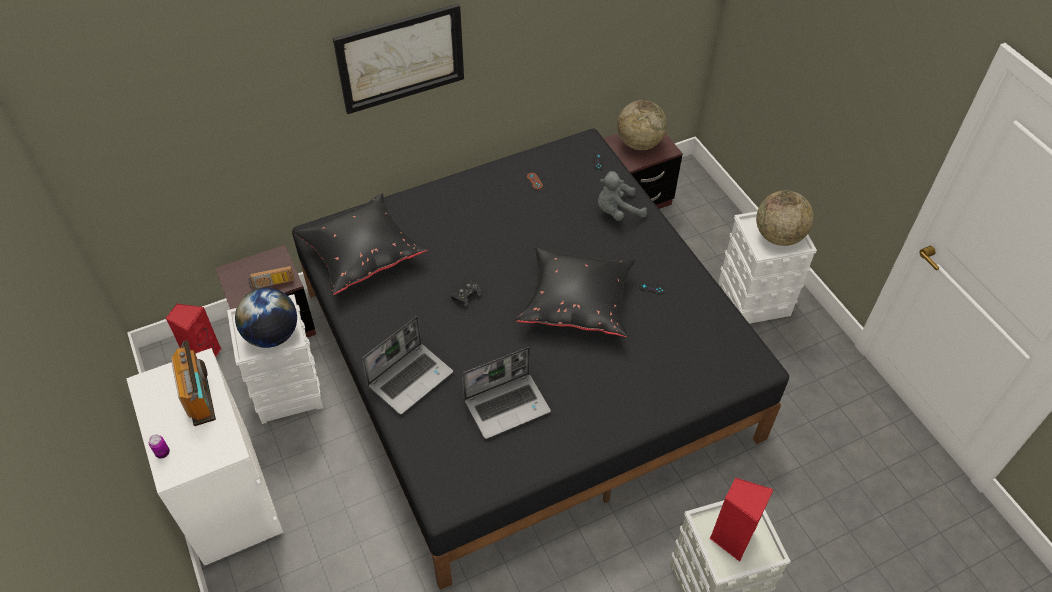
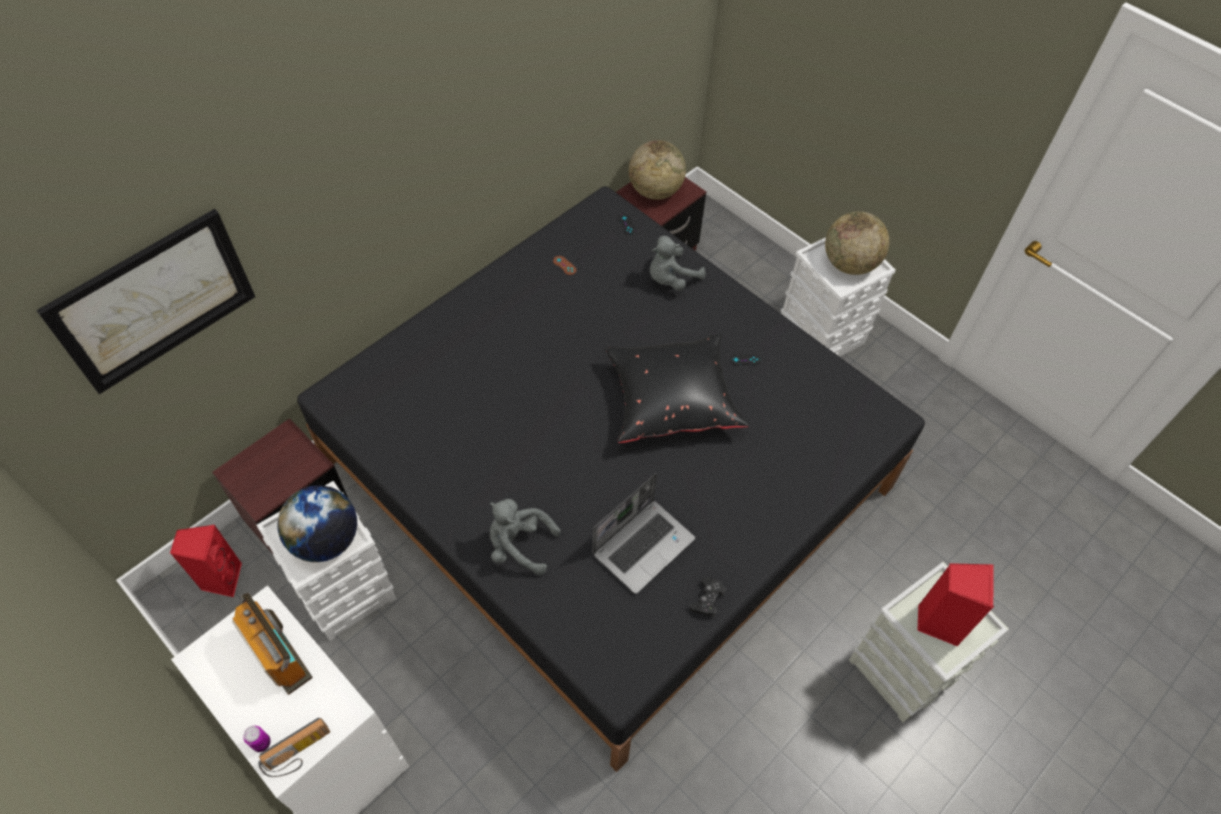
camera: 20 degrees left, 5 degrees up
radio [248,266,295,290] -> radio moved to [258,718,330,777]
black pillow [295,194,428,295] -> none
picture [333,4,464,114] -> picture moved to [36,209,255,394]
laptop [362,316,453,415] -> grey plush toy [490,499,561,575]
black game controller [451,281,481,307] -> black game controller moved to [690,577,726,617]

